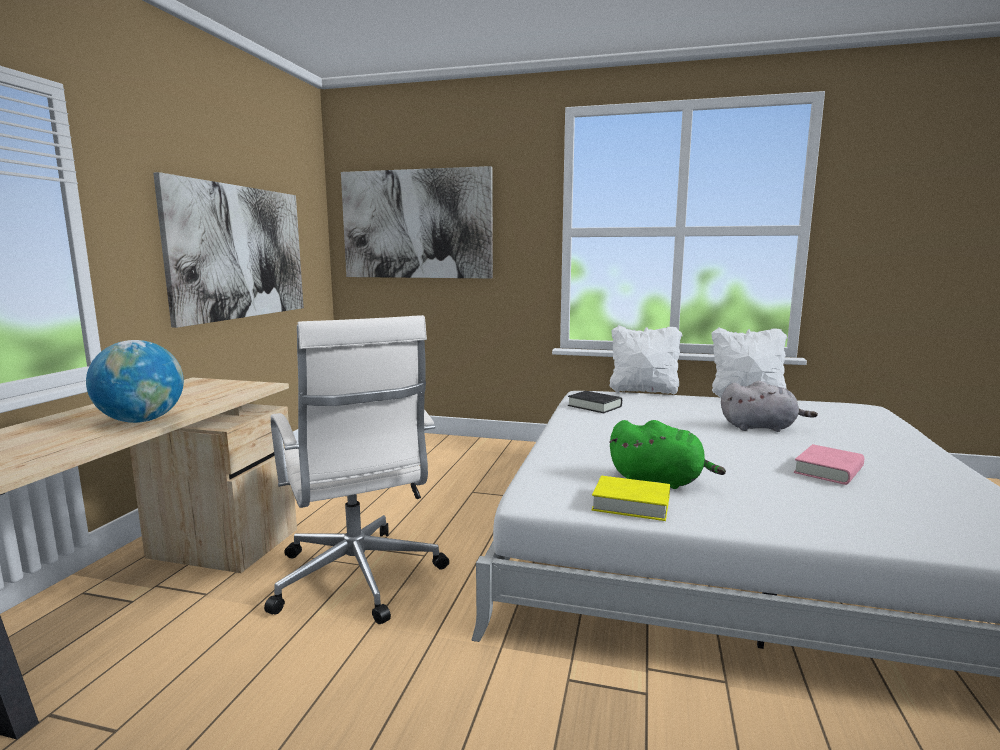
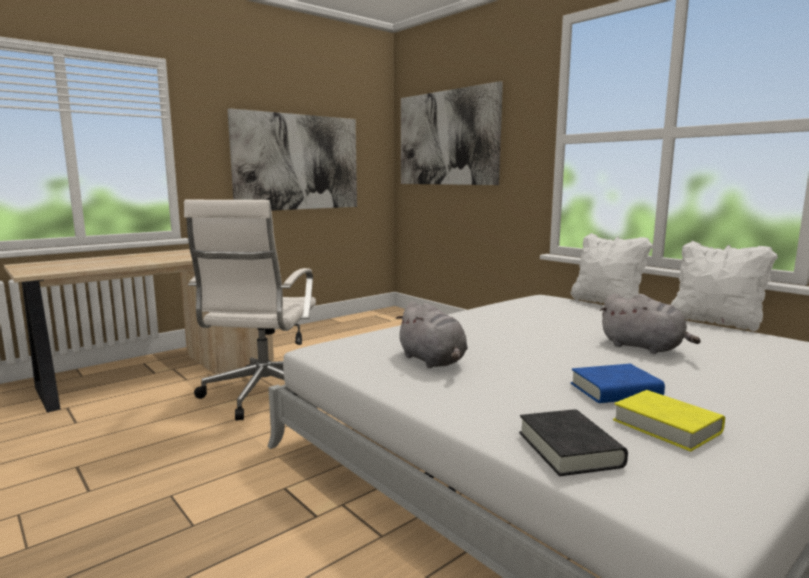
camera: 35 degrees right, 0 degrees up
globe [86,340,184,423] -> none
black book [568,391,622,413] -> black book moved to [519,409,628,476]
yellow book [592,476,670,521] -> yellow book moved to [613,390,725,451]
green plush toy [609,420,726,489] -> grey plush toy [395,301,468,368]
pink book [794,444,864,485] -> blue book [571,364,665,403]

